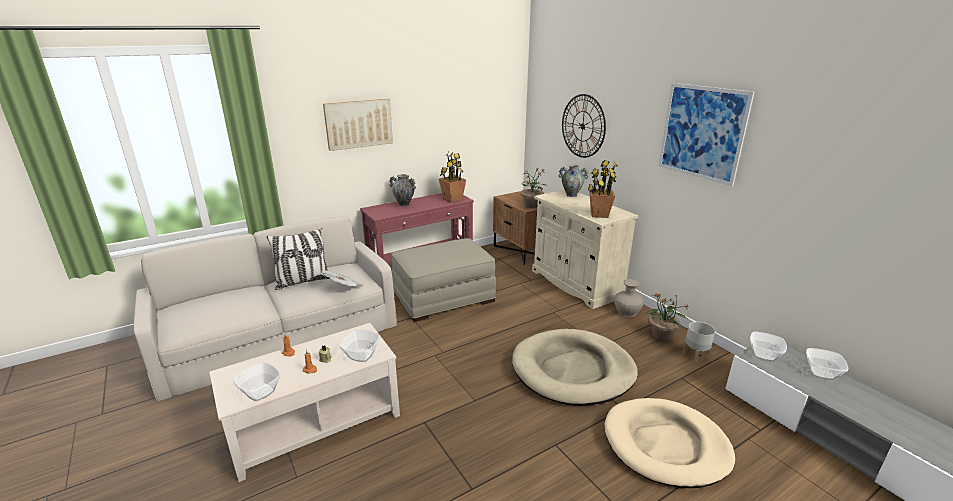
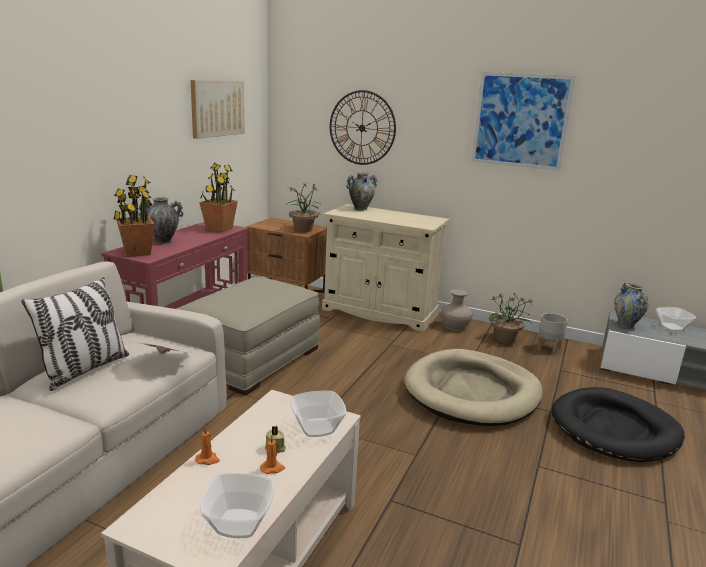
camera: 35 degrees left, 5 degrees down
picture [323,99,393,151] -> picture moved to [191,80,244,139]
potted plant [588,160,617,218] -> potted plant moved to [114,175,154,257]
beige dog bed [605,398,735,488] -> black dog bed [551,387,685,462]
bowl [750,331,787,362] -> vase [614,283,648,328]

